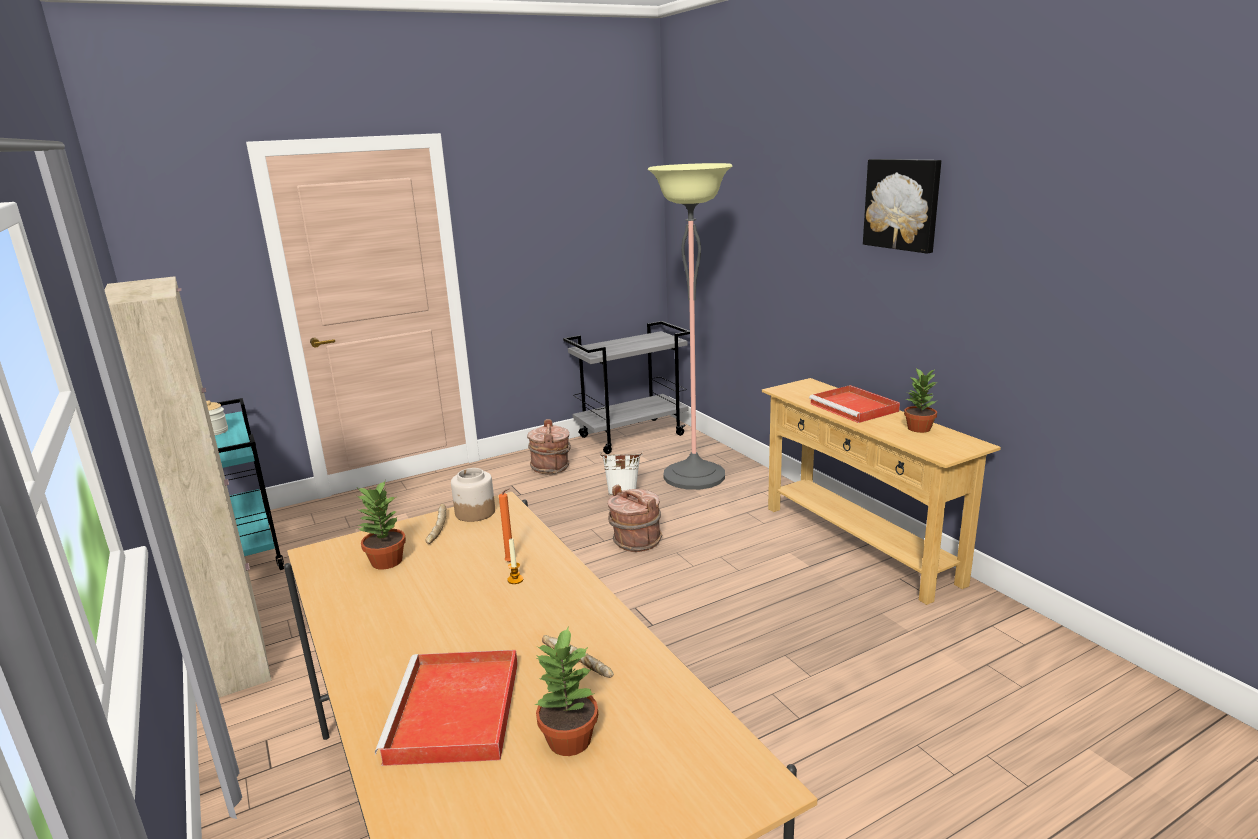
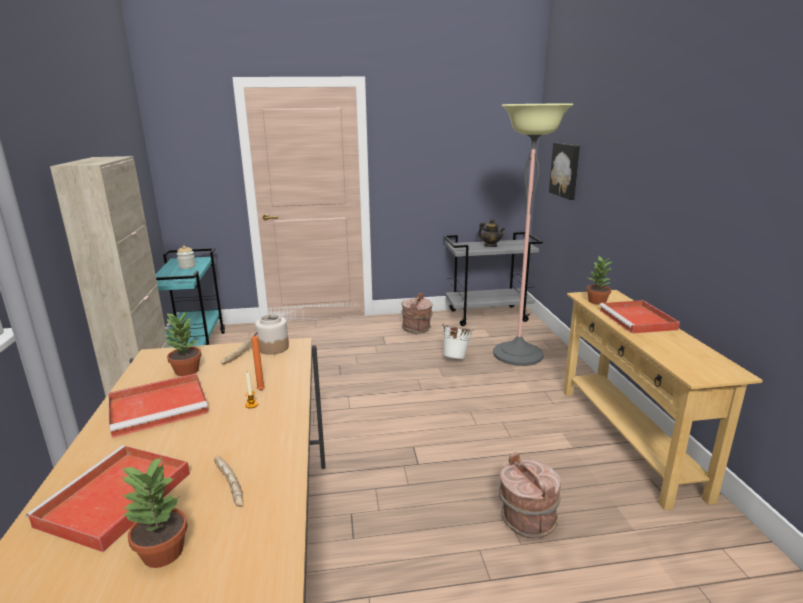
camera: 20 degrees right, 0 degrees up
brown bucket [608,485,663,552] -> brown bucket moved to [498,453,561,539]
picture [863,159,941,254] -> picture moved to [549,143,580,200]
potted plant [904,368,938,433] -> potted plant moved to [586,256,613,305]
none -> red tray [108,373,209,438]
none -> teapot [478,219,505,247]

